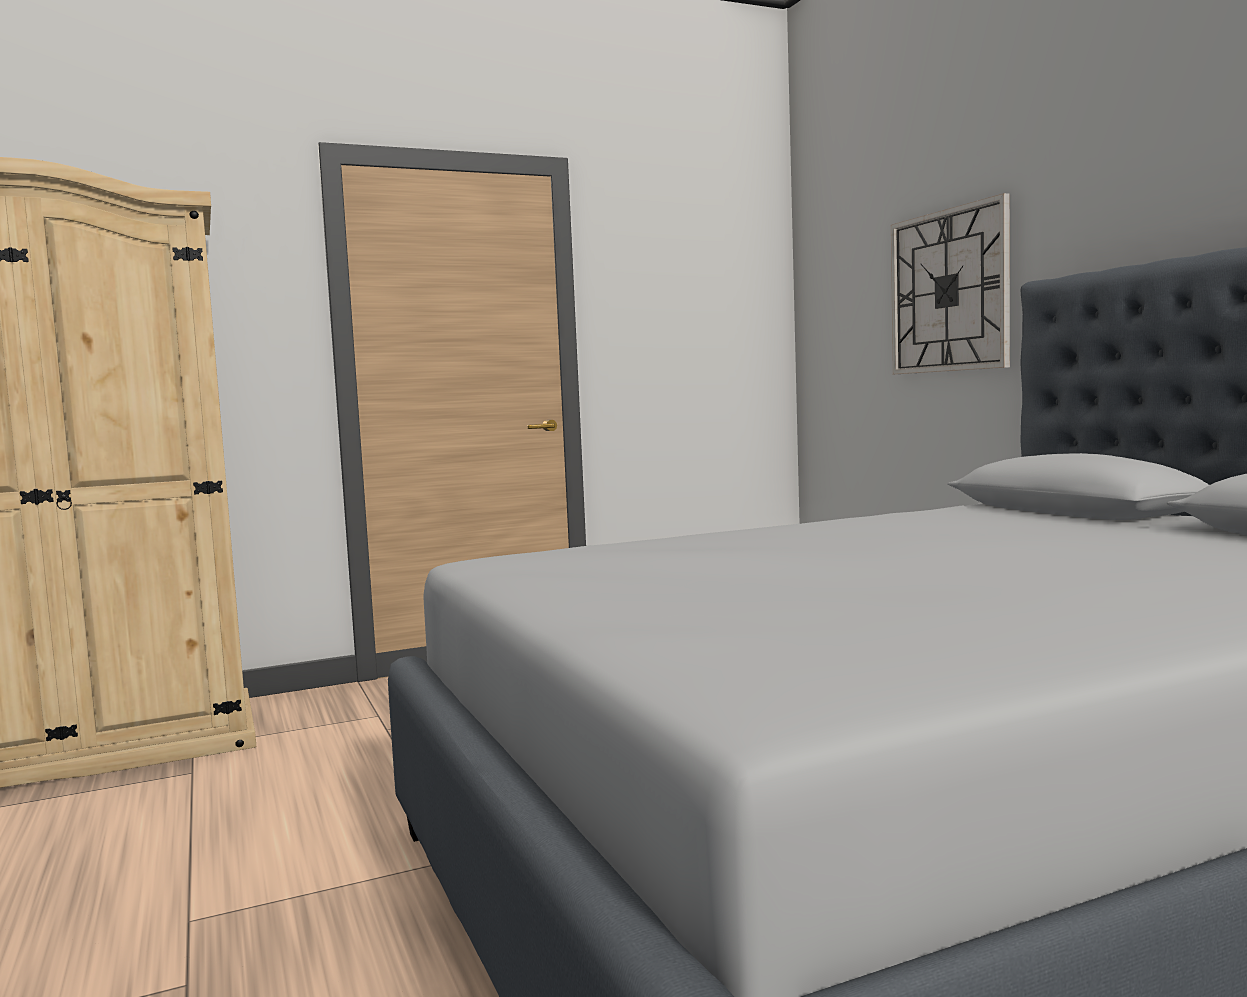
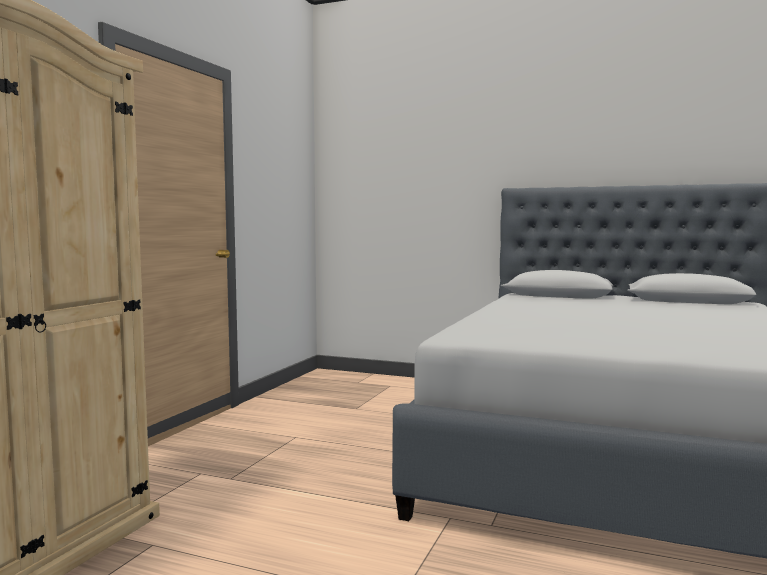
camera: 45 degrees left, 0 degrees up
wall clock [891,193,1010,374] -> none

